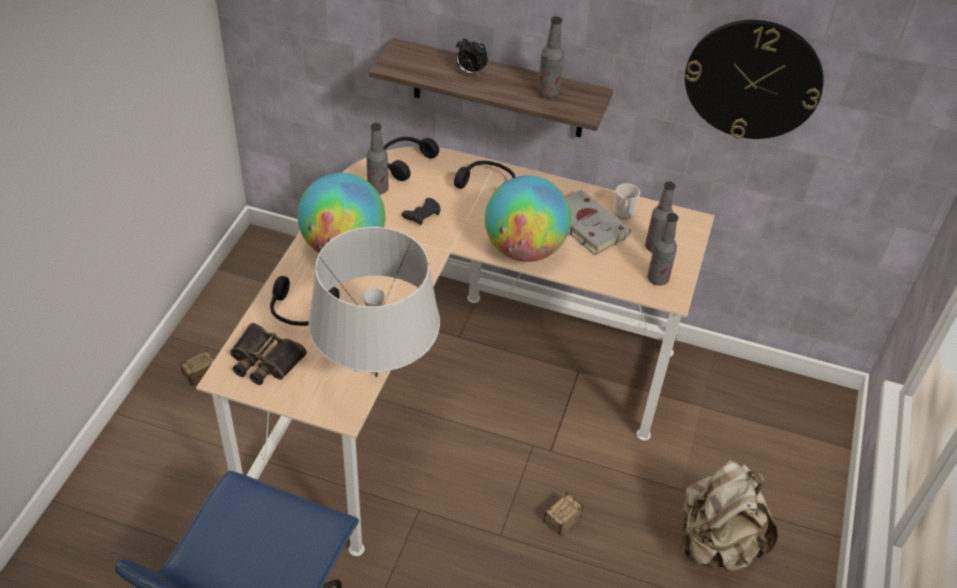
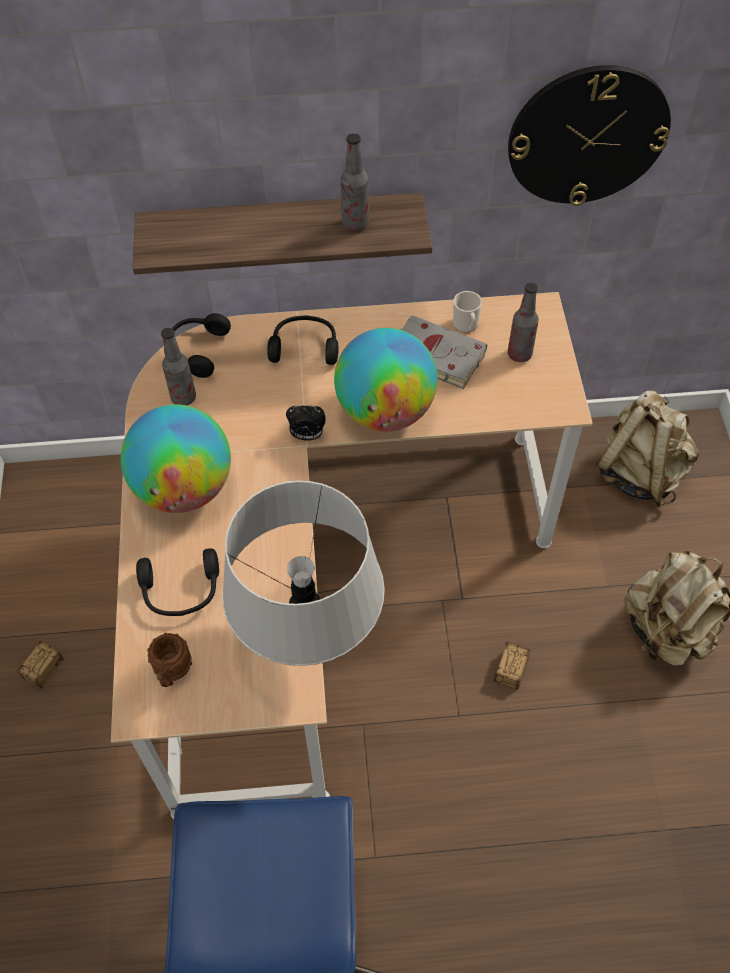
camera: 20 degrees left, 10 degrees up
binoculars [230,323,307,385] -> brown mug [147,633,192,687]
black game controller [402,198,440,225] -> none
alarm clock [456,36,488,77] -> alarm clock moved to [286,405,326,441]
bottle [647,213,679,285] -> none
none -> beige backpack [595,390,699,507]

